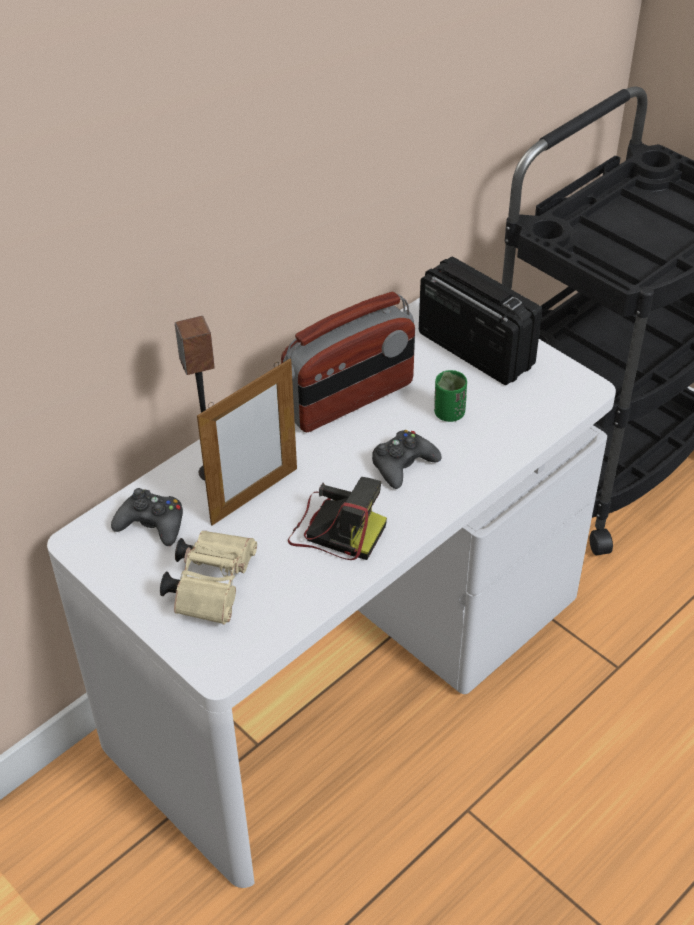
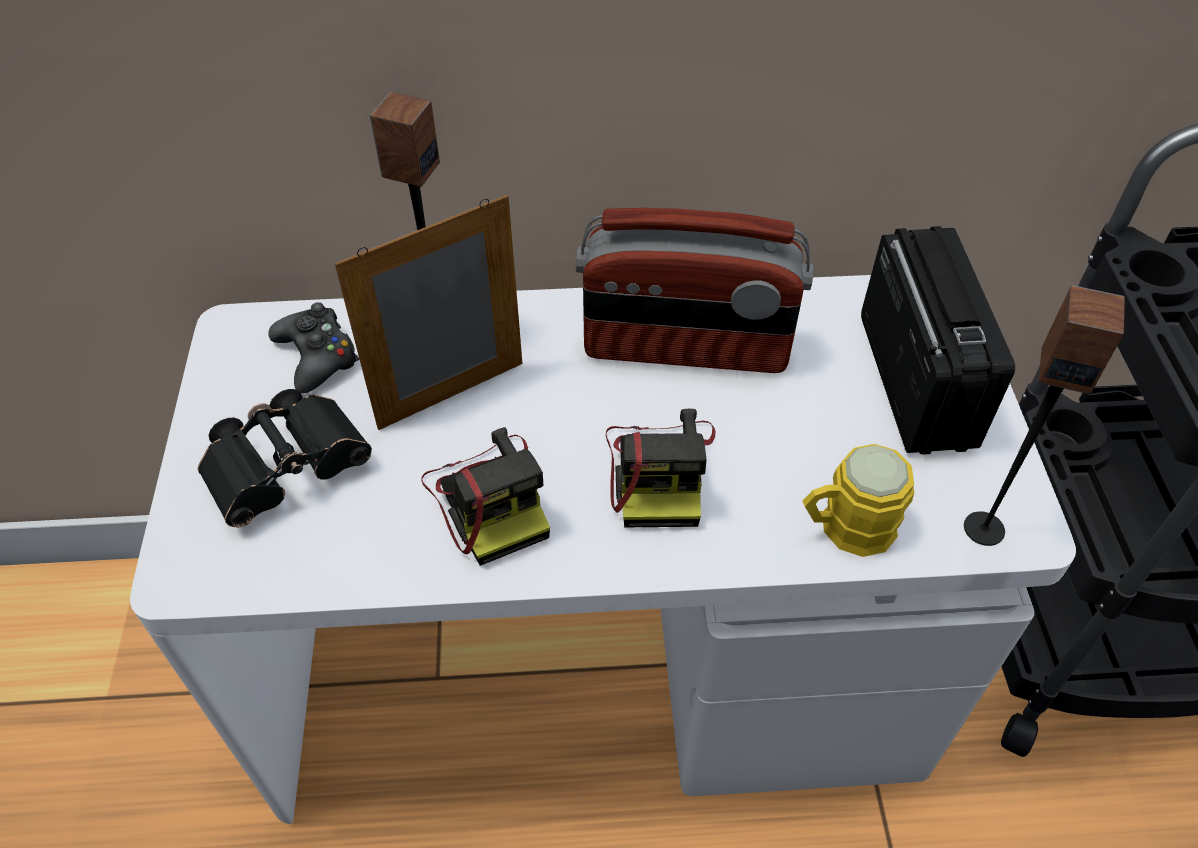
camera: 40 degrees right, 5 degrees up
beige binoculars [160,531,257,624] -> black binoculars [198,389,372,528]
picture frame [197,359,297,525] -> picture frame turned 150 degrees clockwise [335,195,523,430]
black game controller [372,430,441,489] -> camera [606,409,716,527]
green cup [434,370,467,422] -> none
none -> yellow mug [803,444,914,557]
none -> speaker [964,285,1125,546]

